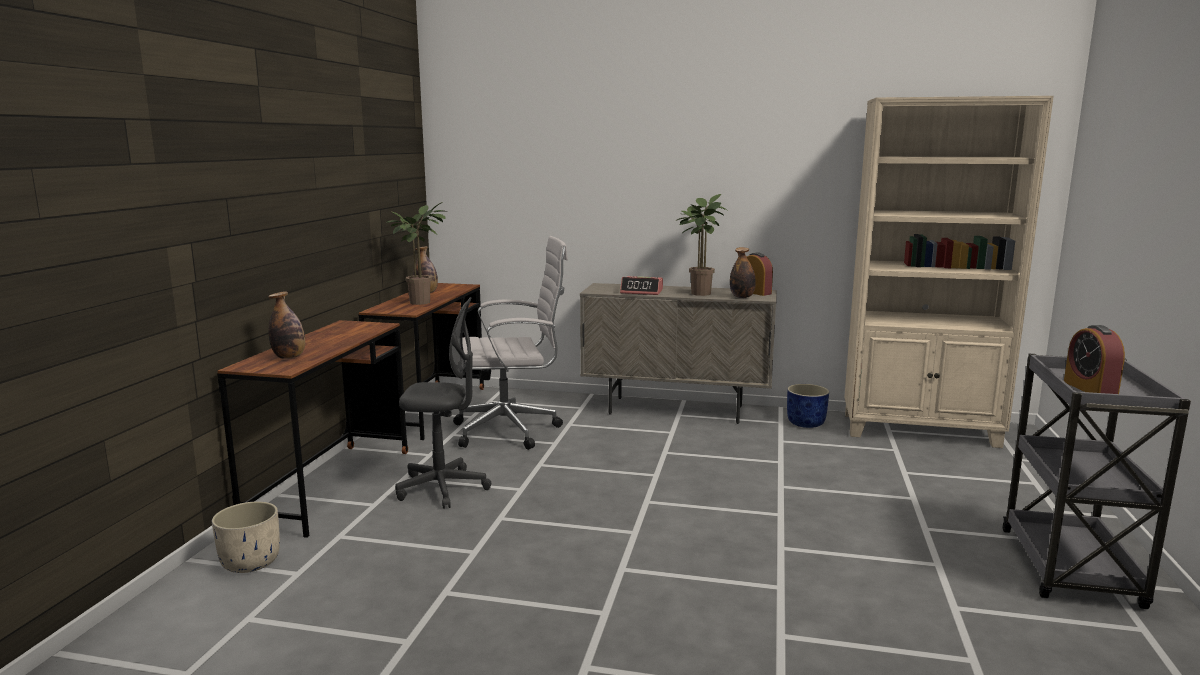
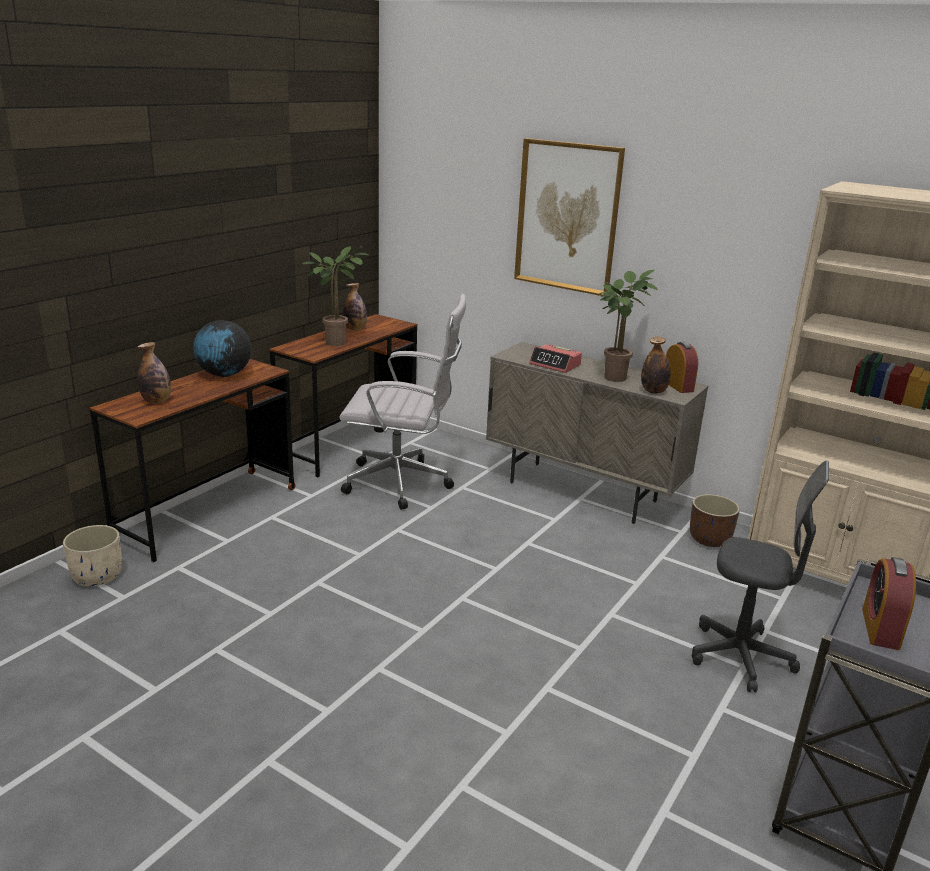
camera: 20 degrees right, 10 degrees up
grey office chair [395,297,491,509] -> grey office chair moved to [692,461,829,692]
blue planter [787,384,829,428] -> brown planter [690,494,740,547]
none -> globe [193,320,251,377]
none -> picture [514,138,625,297]

